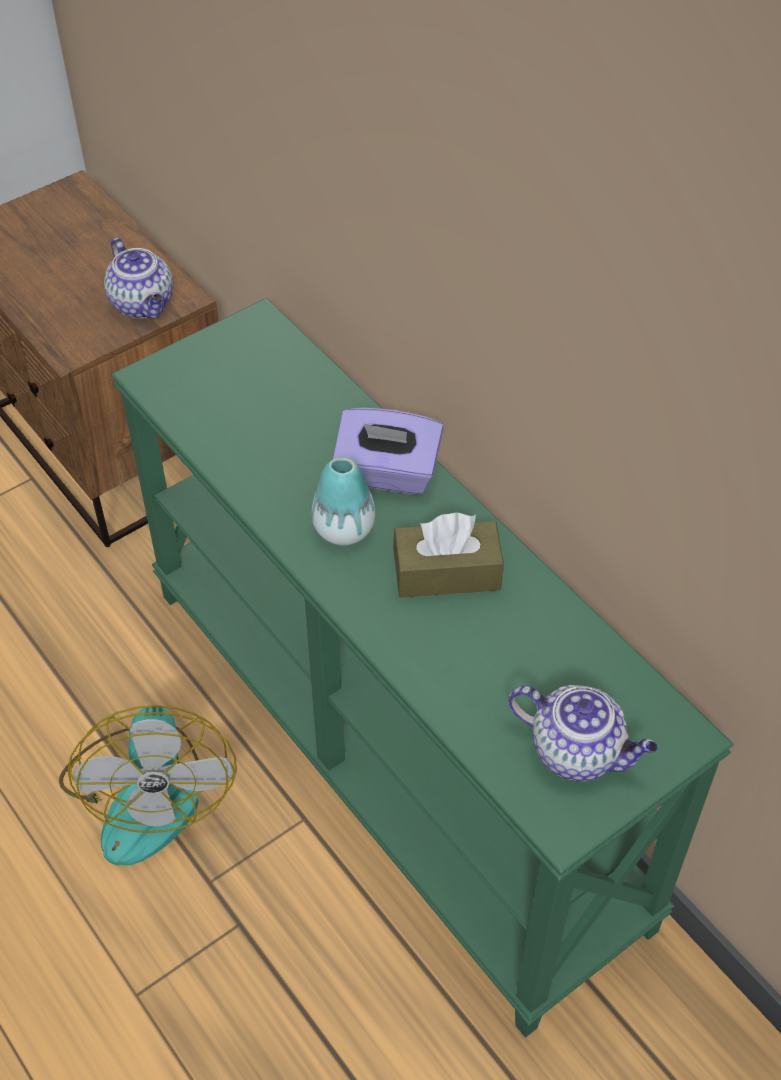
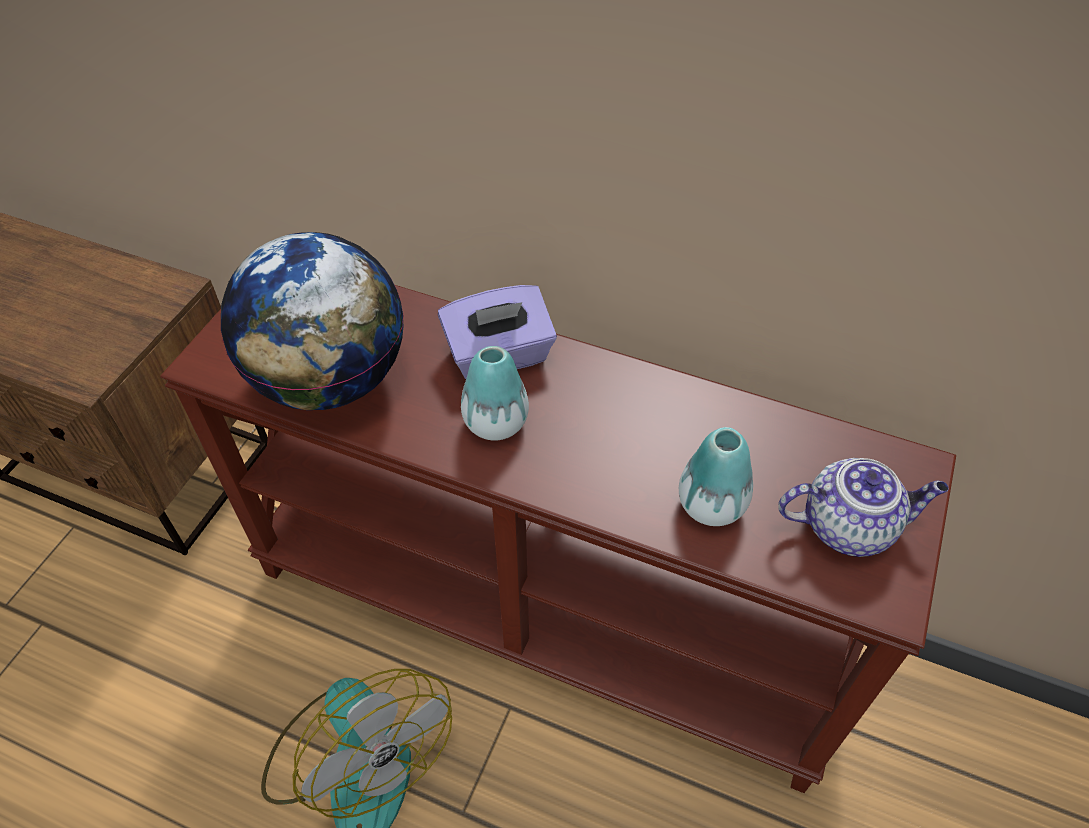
camera: 30 degrees left, 0 degrees up
teapot [104,238,173,319] -> none
green console table [111,298,734,1038] -> brown console table [160,285,956,793]
brown tissue box [393,512,504,598] -> none
none -> globe [221,232,404,410]
none -> vase [679,427,753,526]

